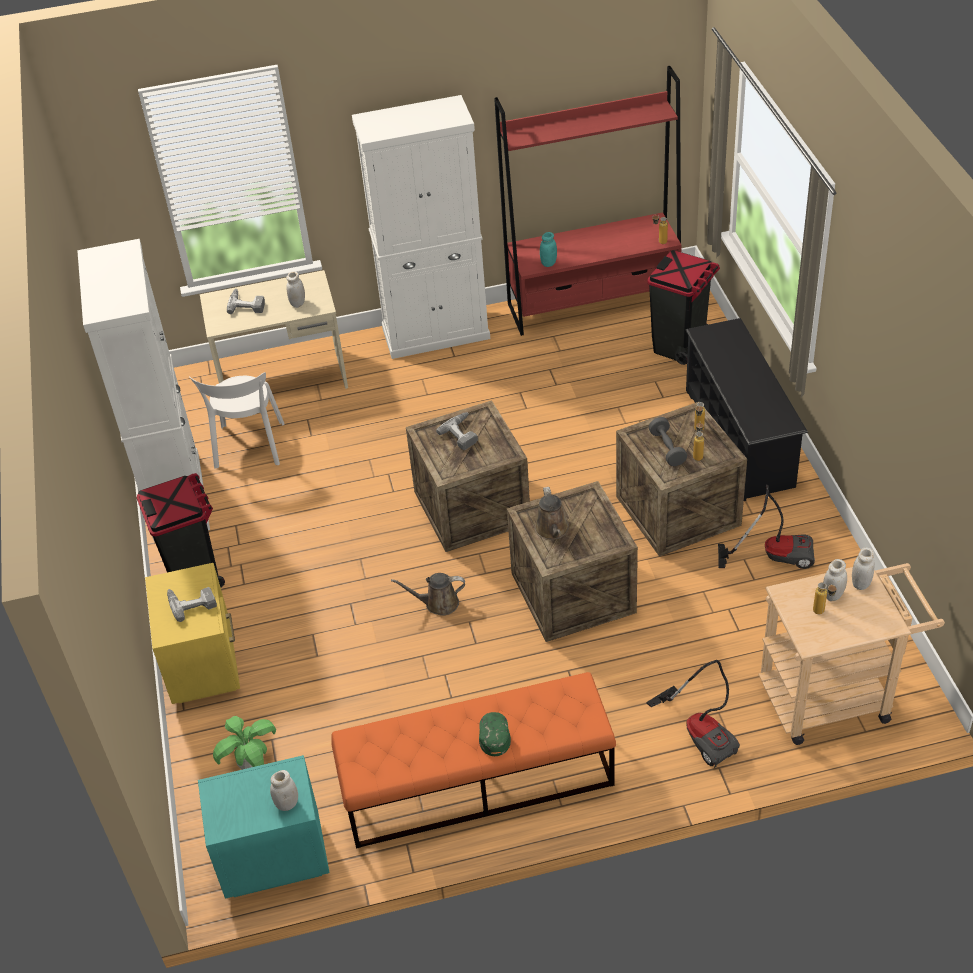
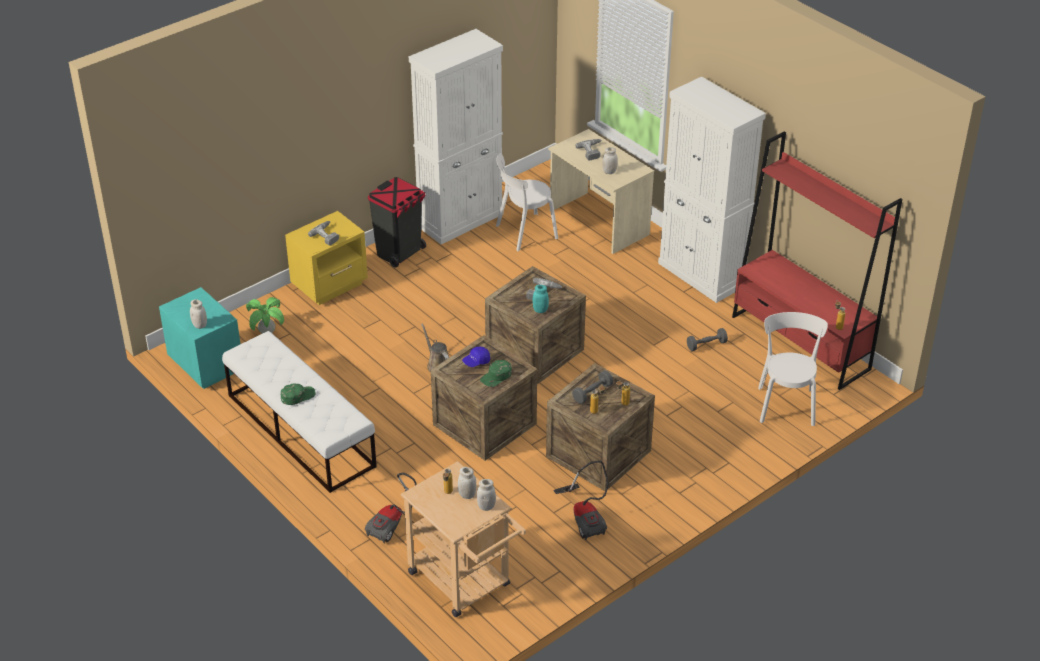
camera: 60 degrees right, 5 degrees down
orange bench [331,672,616,849] -> white bench [222,331,377,493]
brown watering can [535,487,569,540] -> blue cap [462,347,490,367]
turquoise jar [540,232,557,267] -> turquoise jar moved to [533,285,549,313]
black trash can [648,250,720,365] -> white chair [758,312,828,426]
black shoe rack [685,318,808,501] -> none
none -> green cap [480,360,512,387]
none -> grey dumbbell [687,328,728,351]

